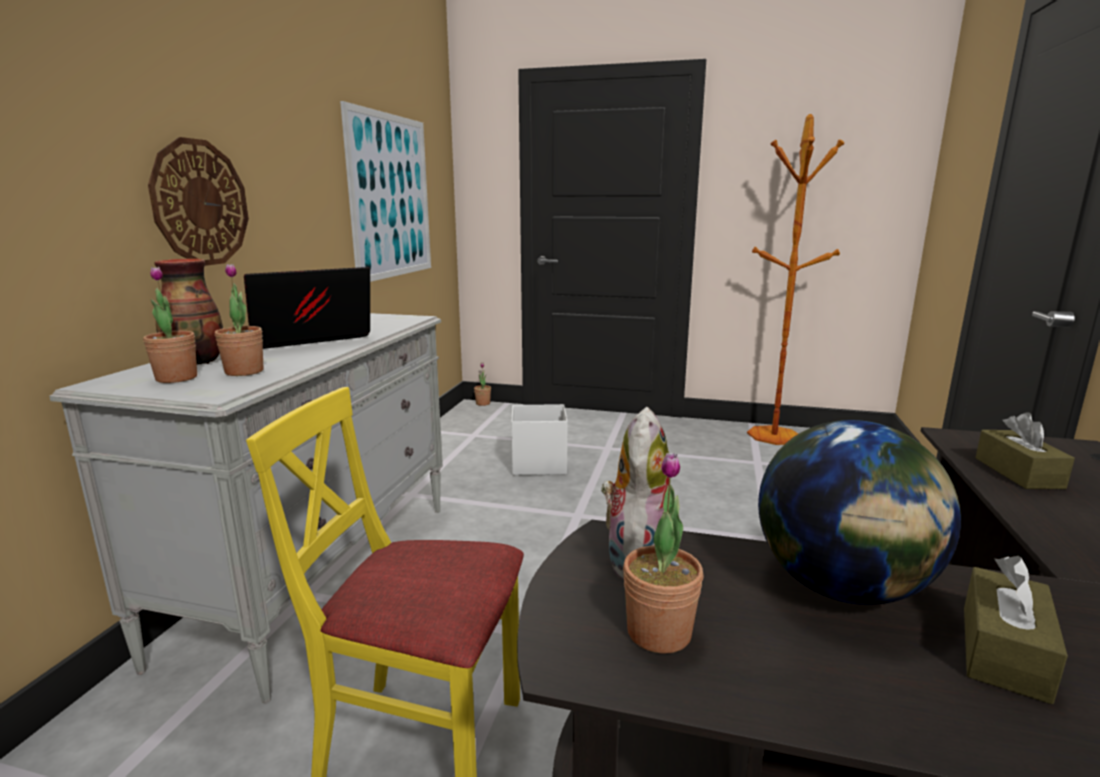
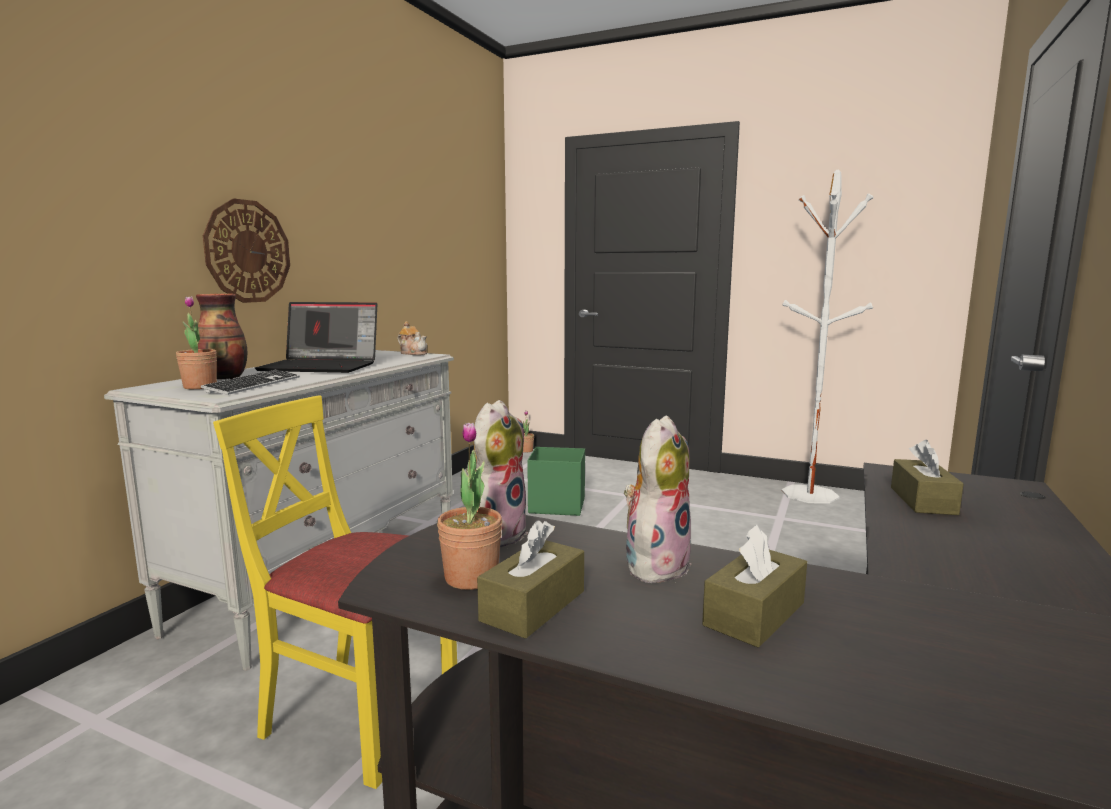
camera: 10 degrees right, 5 degrees down
potted plant [215,264,263,376] -> keyboard [201,370,300,395]
laptop [244,267,370,349] -> laptop turned 150 degrees counterclockwise [255,302,377,373]
picture [340,101,431,282] -> none
white storage box [512,404,568,476] -> green storage box [527,447,585,516]
orange clothes rack [747,114,844,445] -> white clothes rack [781,170,873,504]
globe [758,420,961,605] -> plush toy [624,415,691,585]
none -> teapot [398,321,427,355]
none -> brown tissue box [477,520,584,639]

